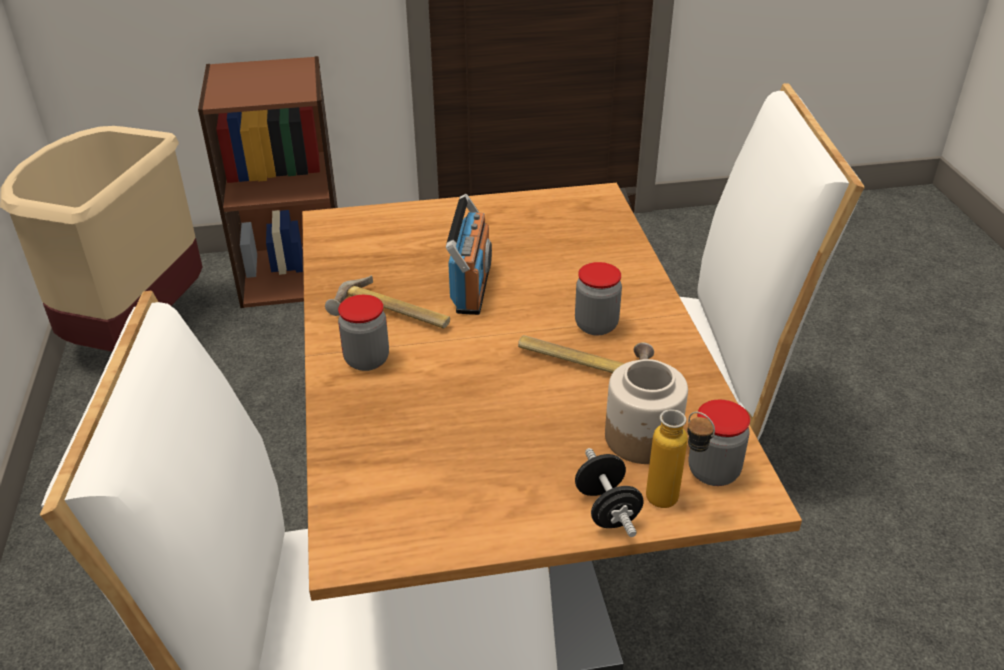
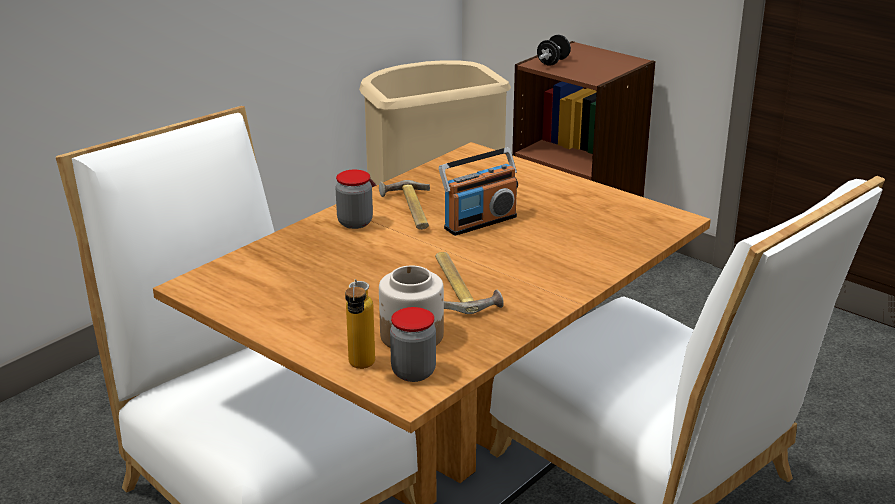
camera: 50 degrees right, 10 degrees down
jar [575,262,622,335] -> none
black dumbbell [575,448,644,537] -> black dumbbell moved to [537,35,571,66]

